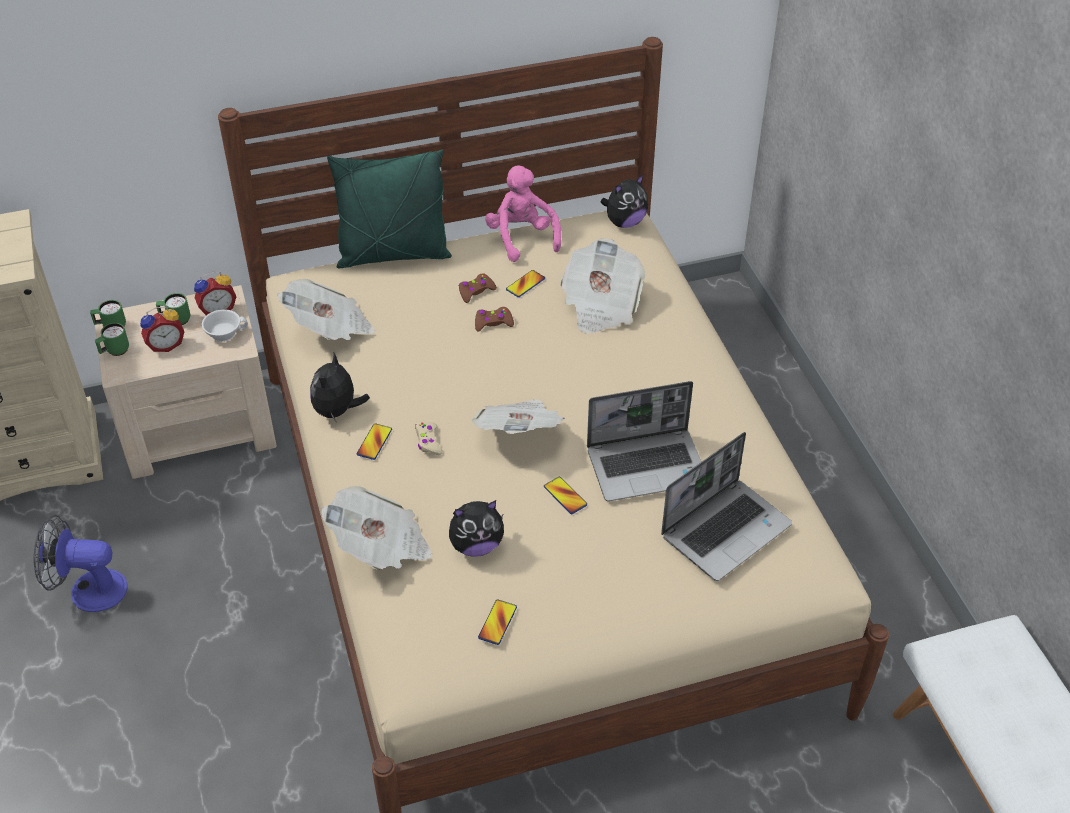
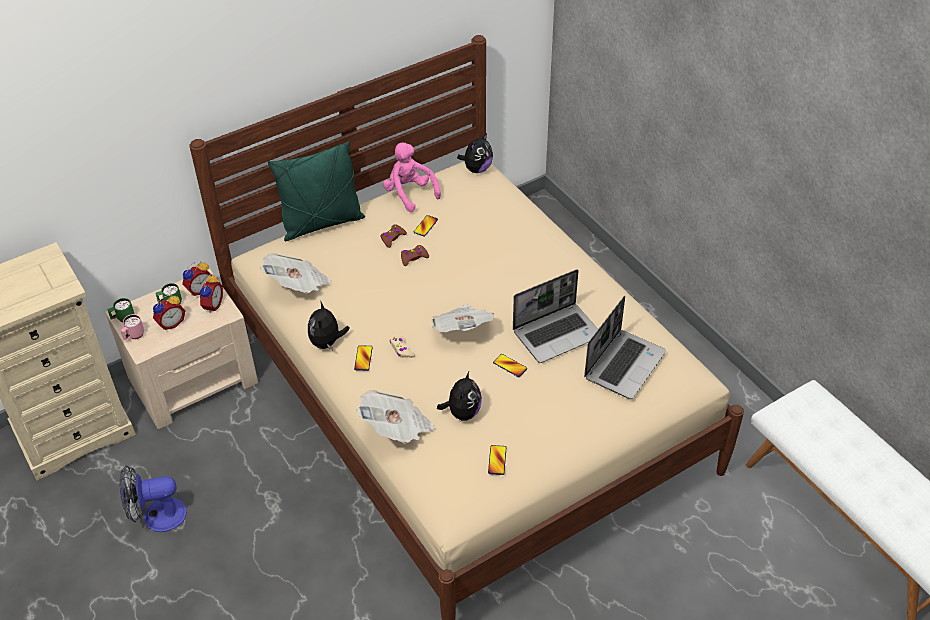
camera: 15 degrees left, 0 degrees up
green mug [95,323,129,356] -> pink mug [120,314,144,340]
white cup [202,309,248,342] -> alarm clock [199,274,223,313]
plush toy [449,500,504,557] -> plush toy turned 45 degrees counterclockwise [437,371,482,421]
newspaper [560,238,645,333] -> none

